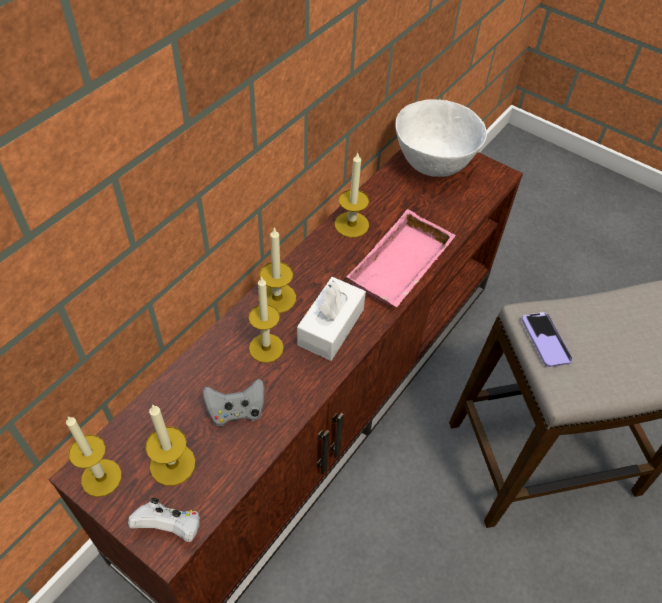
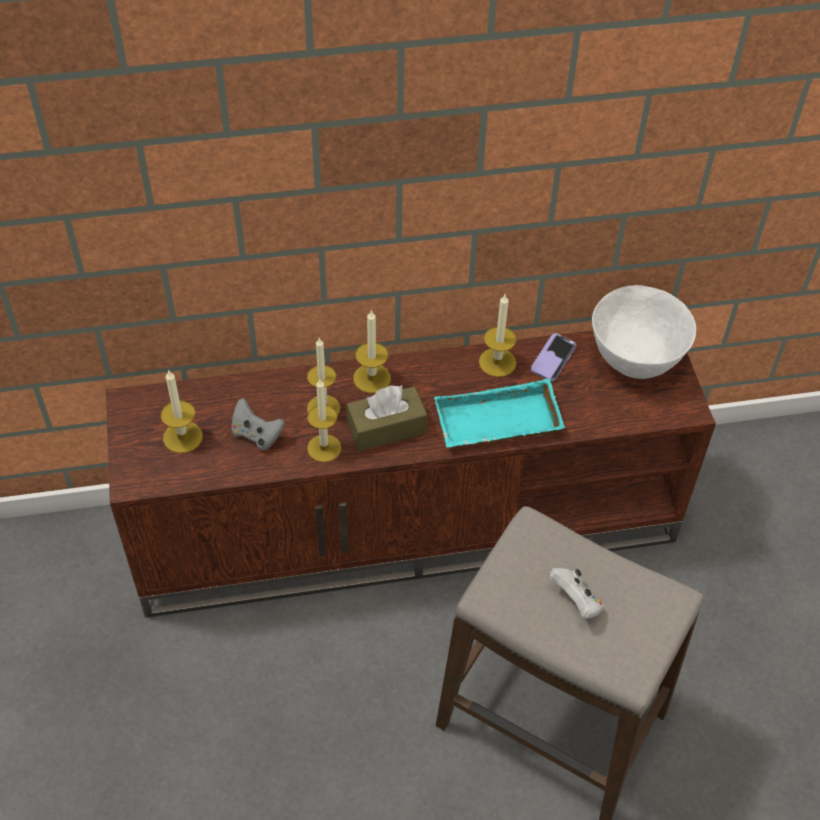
camera: 45 degrees right, 0 degrees up
candle [66,417,122,497] -> candle moved to [307,379,341,462]
white game controller [128,498,200,542] -> white game controller moved to [548,568,604,619]
white tissue box [297,277,366,361] -> brown tissue box [346,385,427,451]
pink tray [346,209,456,307] -> turquoise tray [434,379,565,448]
phone [522,312,573,367] -> phone moved to [531,333,576,382]

